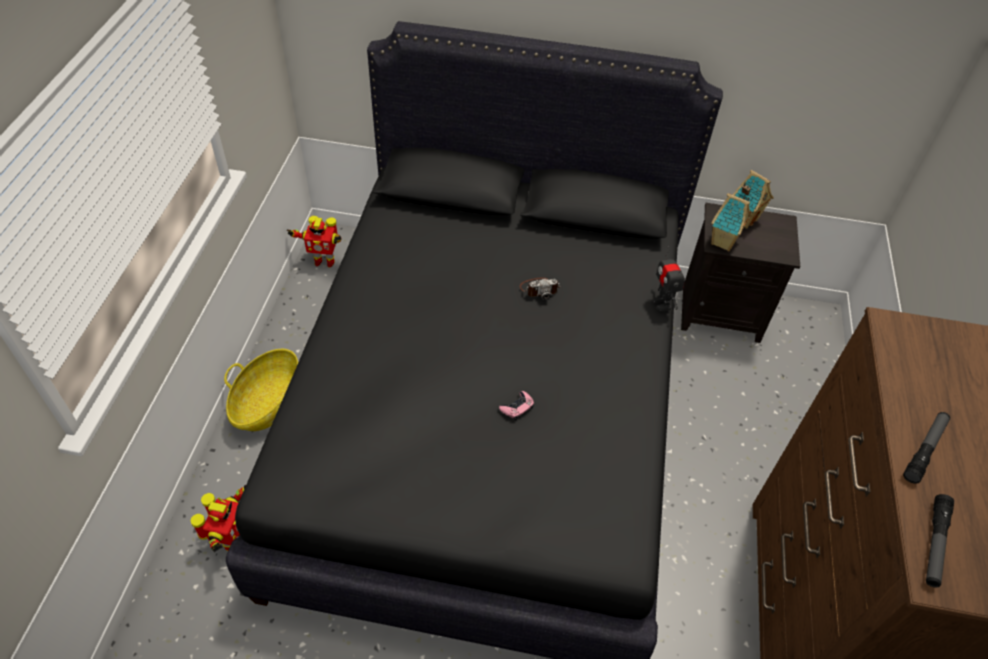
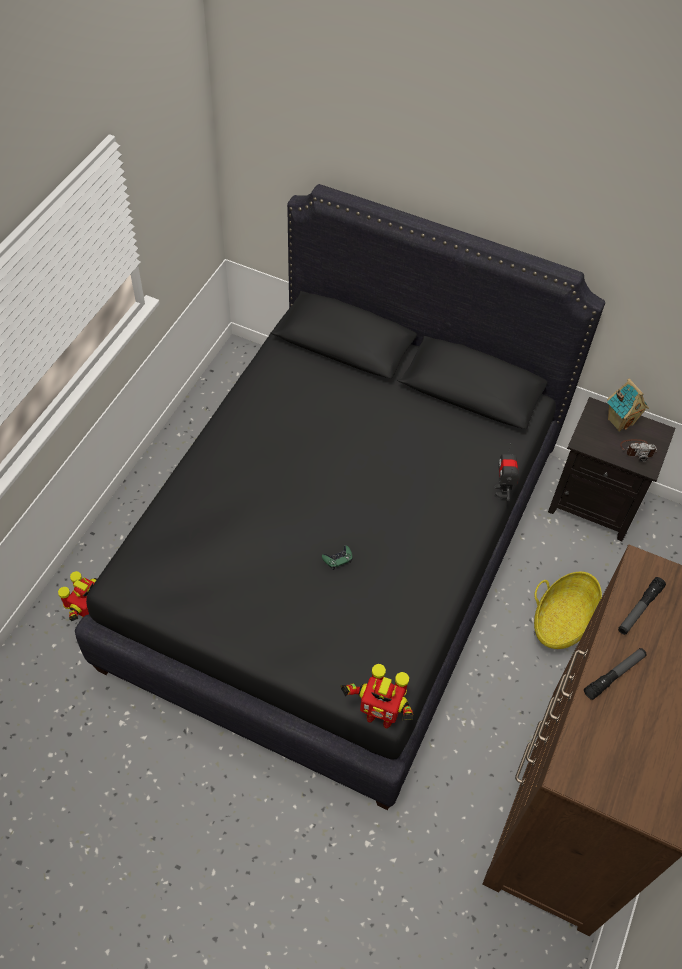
camera: 15 degrees right, 5 degrees up
basket [224,349,298,431] -> basket moved to [534,572,602,649]
toy robot [287,216,342,267] -> toy robot moved to [341,664,413,729]
pink game controller [499,391,534,420] -> green game controller [322,545,352,570]
camera [519,278,560,300] -> camera moved to [620,439,657,462]
toy house [711,193,751,251] -> none
flashlight [926,494,954,587] -> flashlight moved to [618,577,666,635]

